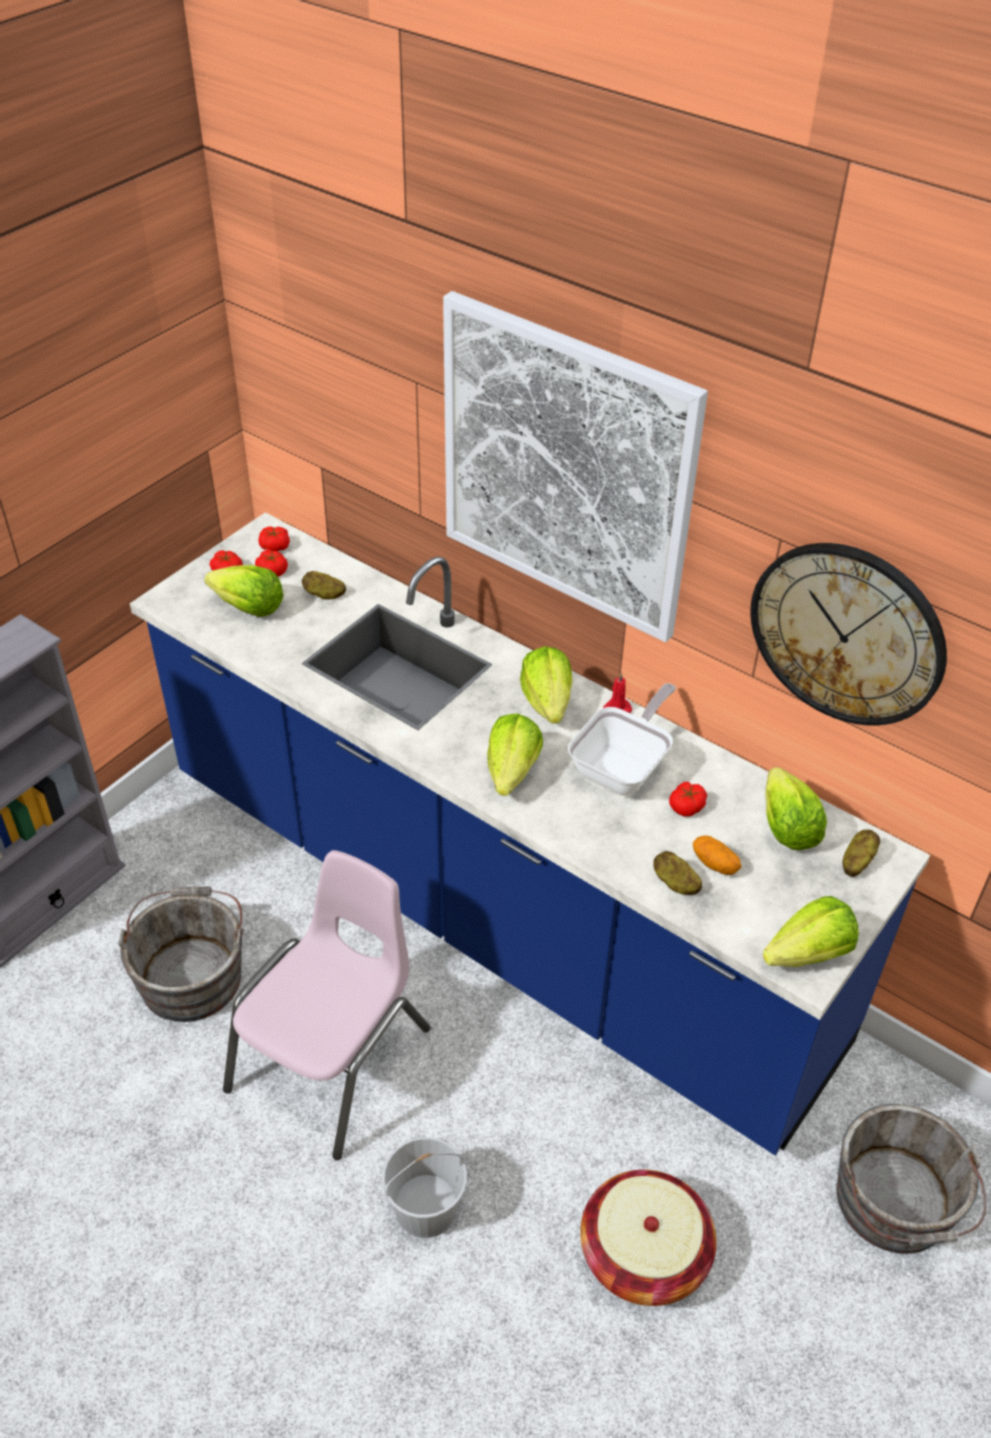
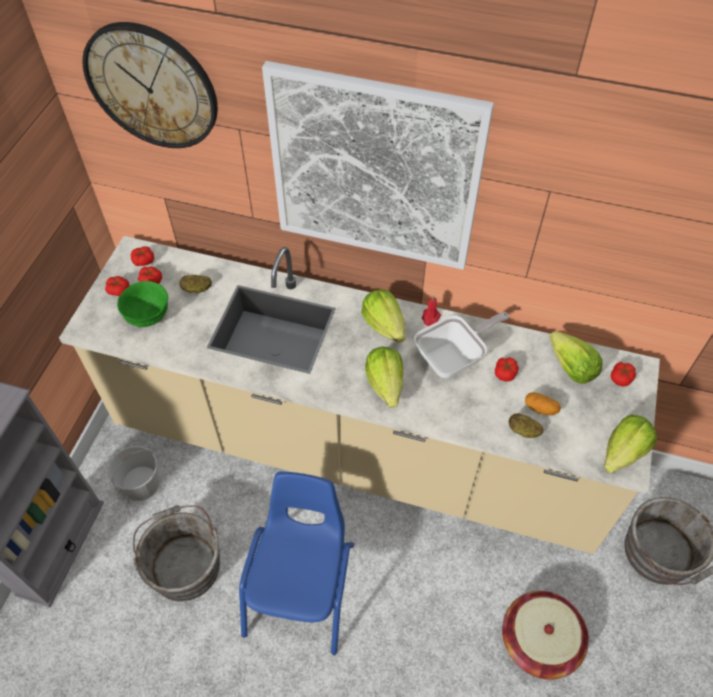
camera: 20 degrees left, 10 degrees up
blue counter [130,513,930,1155] -> beige counter [59,236,660,554]
lettuce [204,565,284,617] -> green bowl [117,281,168,327]
pink chair [223,850,430,1160] -> blue chair [239,472,354,655]
white bucket [382,1137,467,1238] -> white bucket moved to [108,446,159,501]
frying pan [568,683,676,795] -> frying pan turned 45 degrees clockwise [414,312,510,378]
wall clock [750,543,947,725] -> wall clock moved to [82,22,218,148]
potato [842,829,880,877] -> tomato [611,362,636,386]

